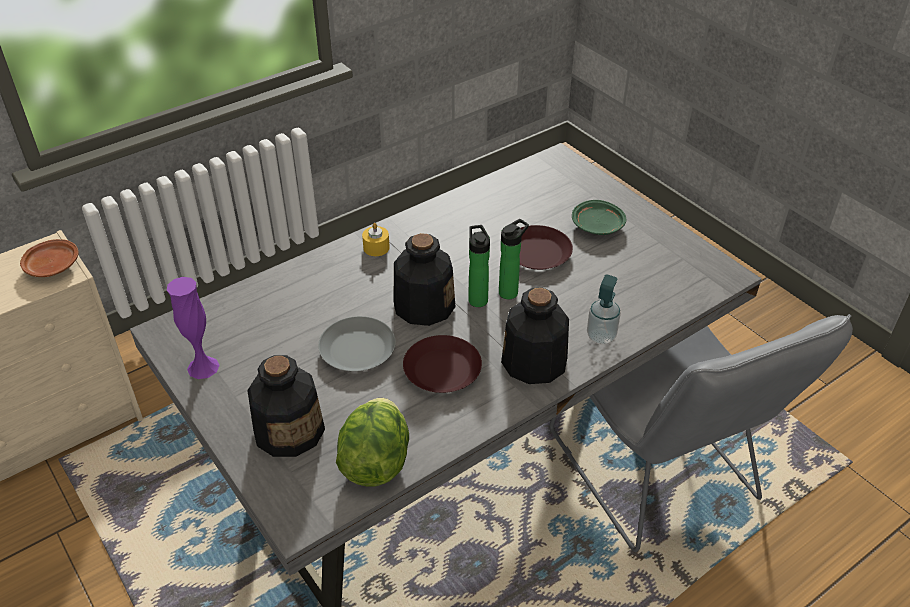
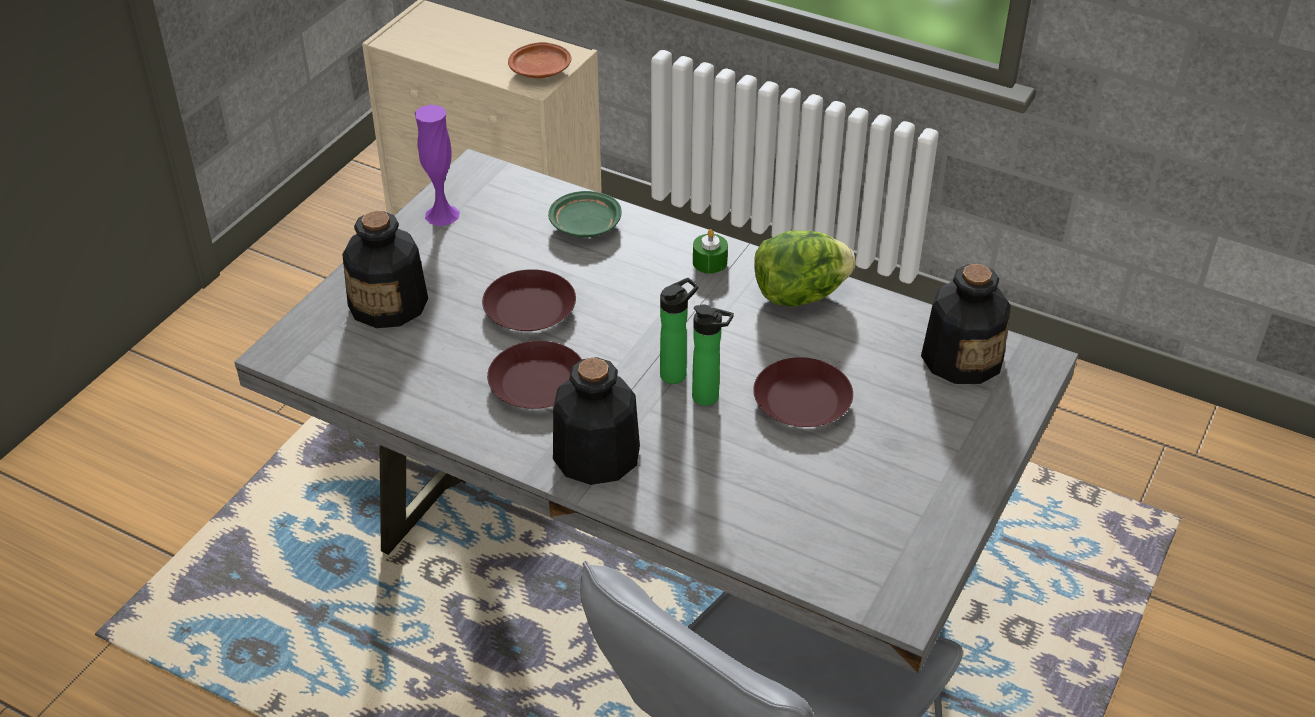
camera: 65 degrees right, 0 degrees up
grey plate [318,316,396,371] -> brown plate [482,269,576,331]
lettuce [336,398,409,486] -> lettuce moved to [754,230,856,307]
yellow candle [362,223,390,256] -> green candle [693,229,728,274]
bottle [393,233,455,326] -> bottle moved to [921,264,1011,384]
green plate [572,200,626,235] -> green plate moved to [548,191,621,238]
soap dispenser [587,275,621,345] -> none

